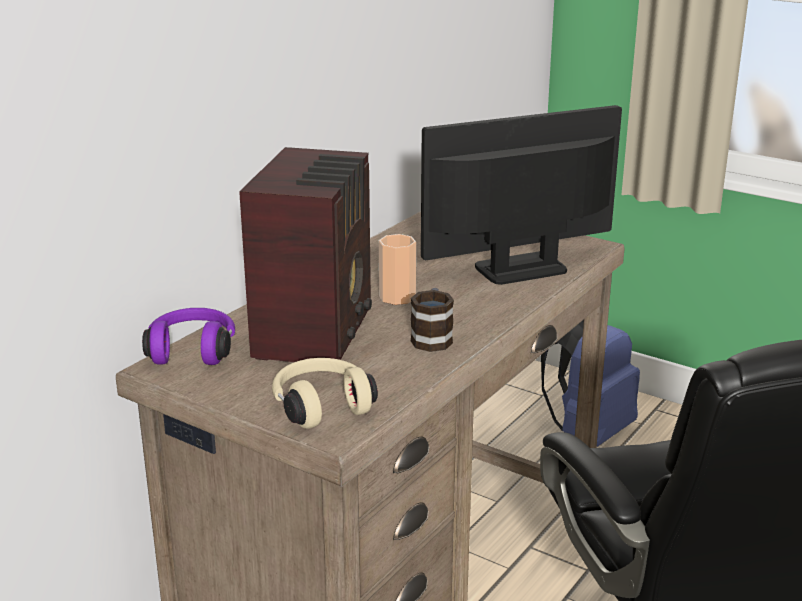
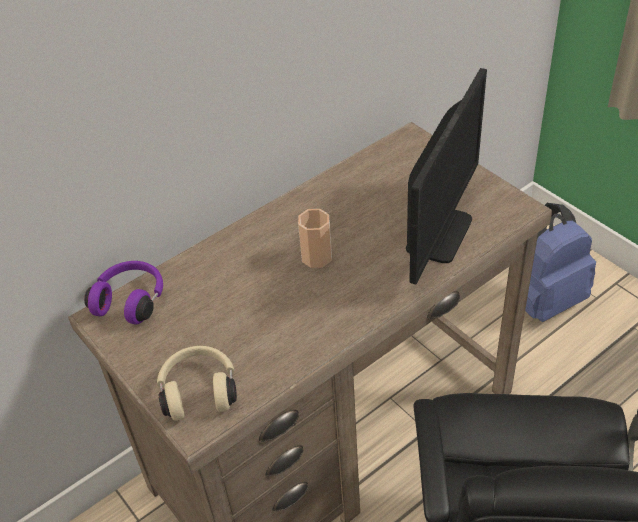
camera: 20 degrees right, 20 degrees up
radio [239,147,372,362] -> none
mug [411,288,454,352] -> none
monitor [421,105,622,285] -> monitor turned 120 degrees clockwise [406,68,487,285]

